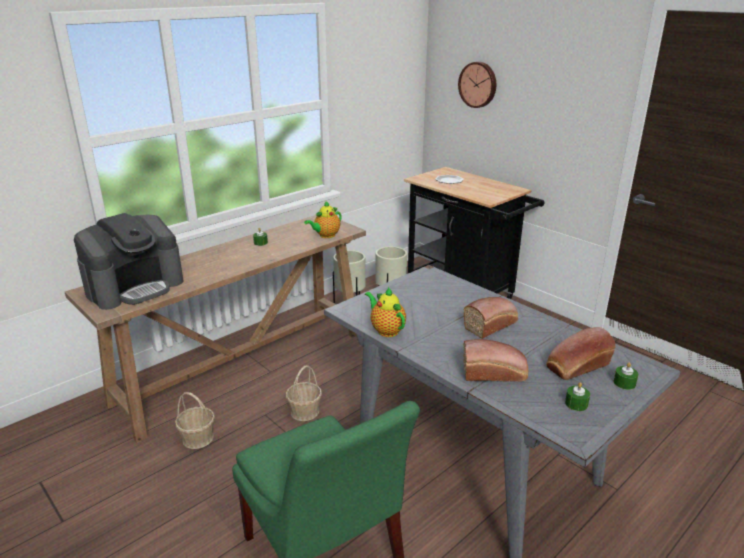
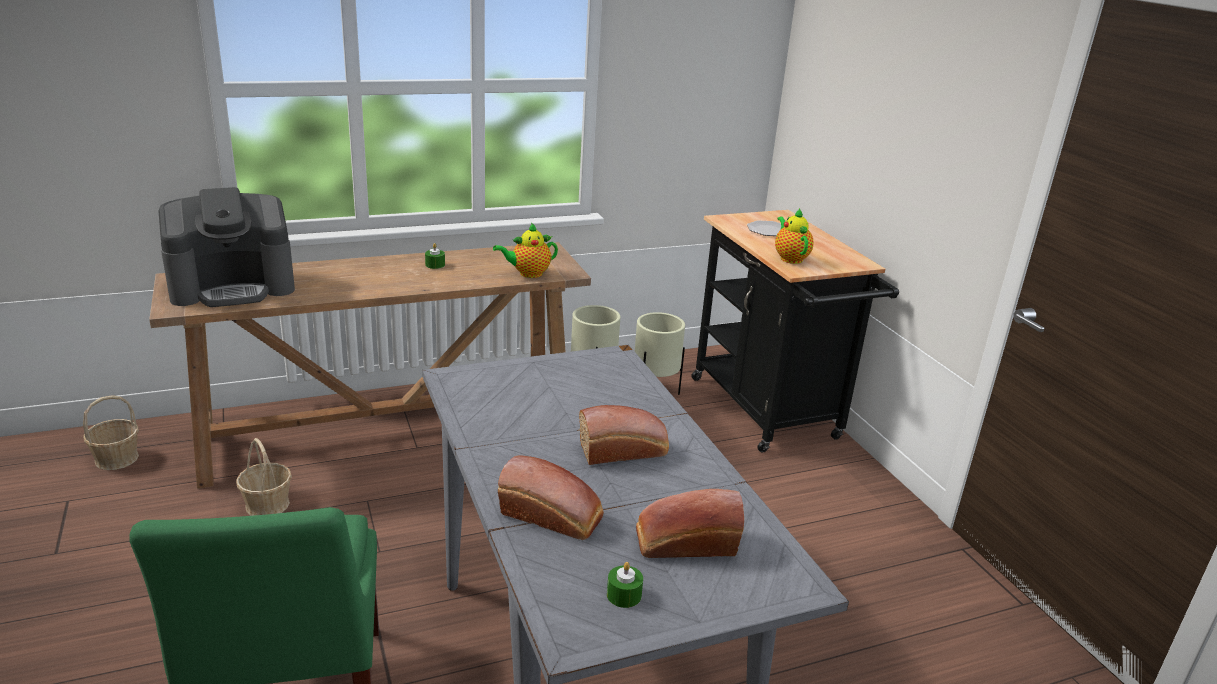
camera: 20 degrees right, 0 degrees up
basket [286,365,322,421] -> basket moved to [83,395,139,470]
teapot [365,287,406,337] -> teapot moved to [775,208,813,264]
wall clock [458,62,496,108] -> none
green candle [614,363,638,390] -> none

